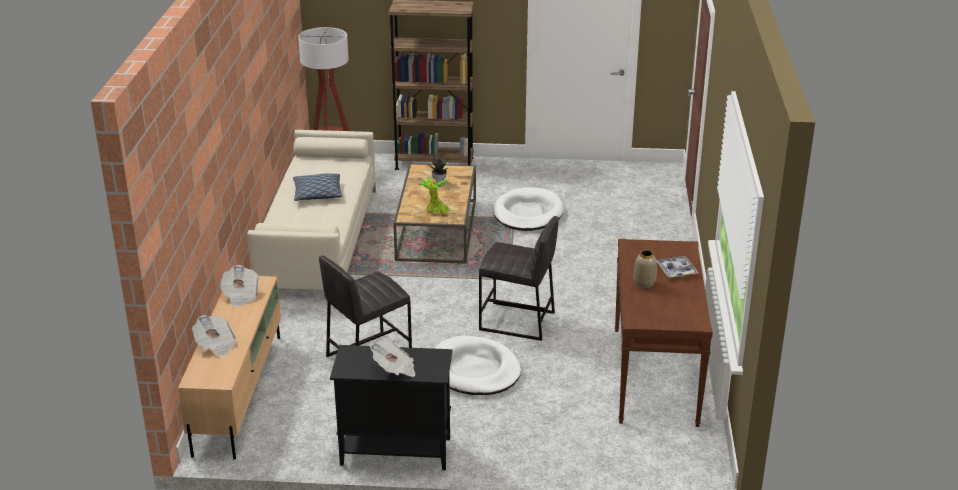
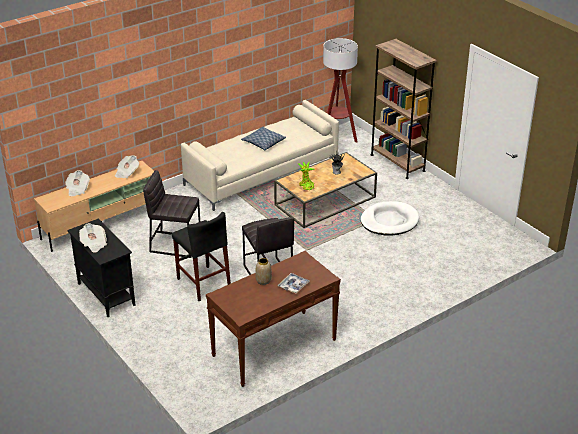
camera: 50 degrees right, 5 degrees up
white dog bed [434,336,521,395] -> black stool [172,212,231,301]

